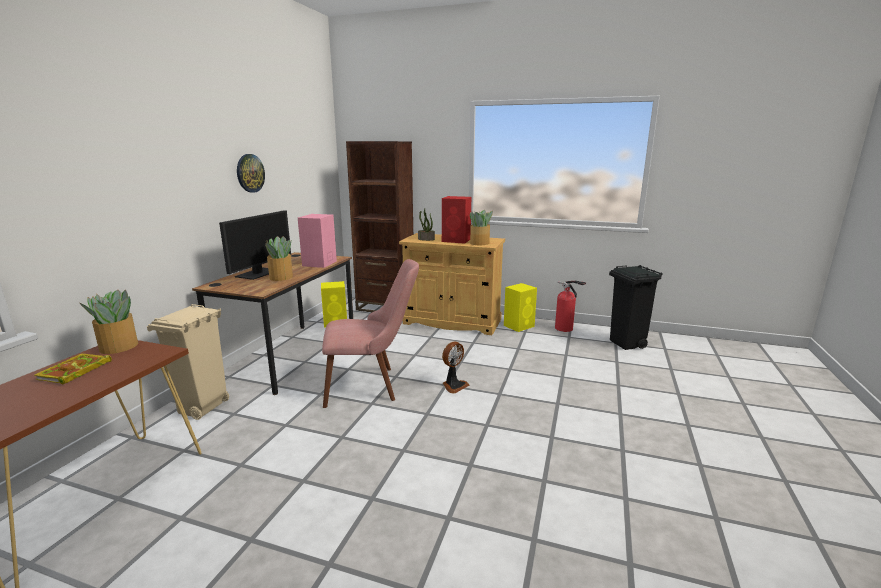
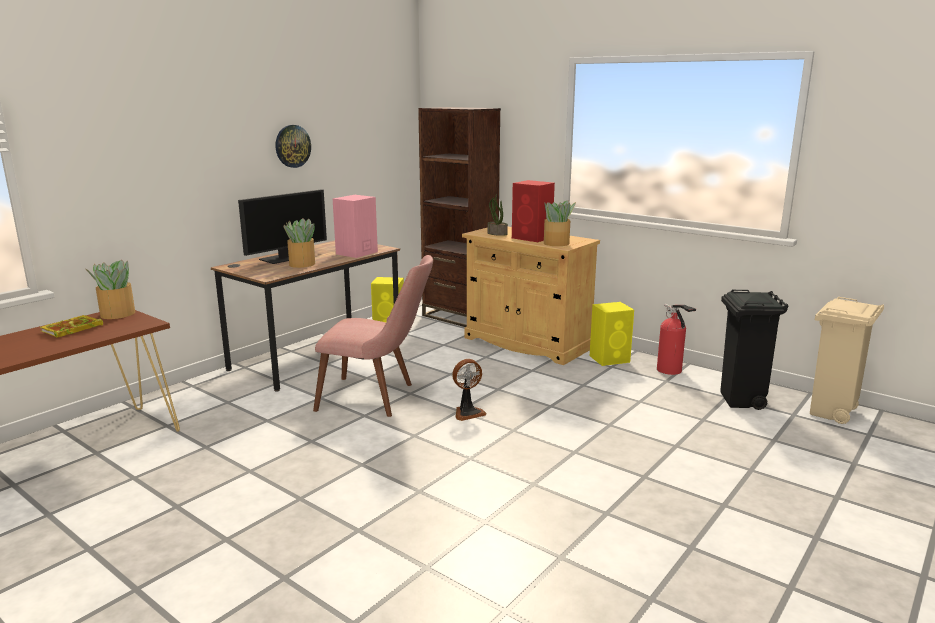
camera: 20 degrees right, 0 degrees up
beige trash can [147,304,229,420] -> beige trash can moved to [810,297,884,424]

